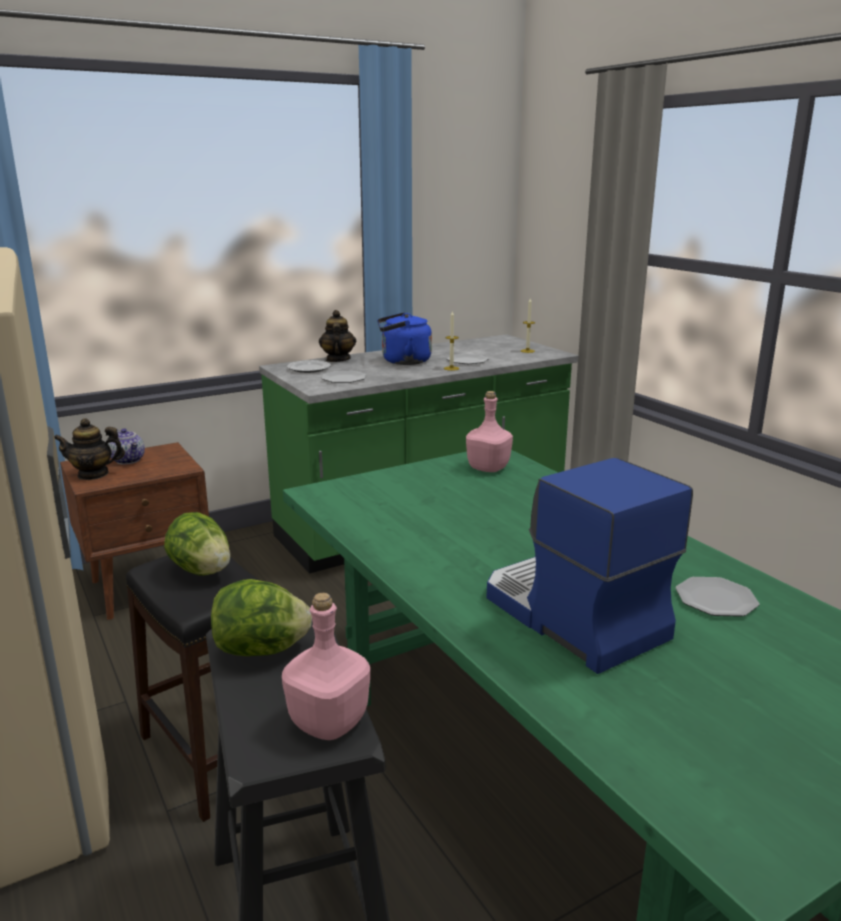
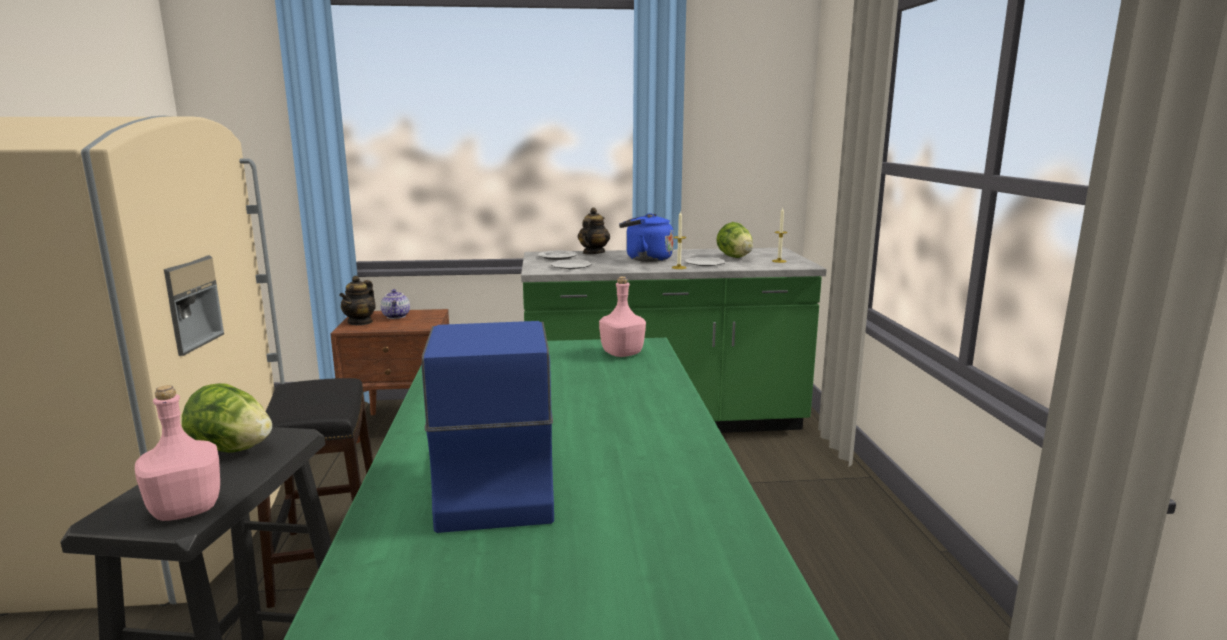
camera: 25 degrees right, 5 degrees down
teapot [55,418,125,480] -> teapot turned 90 degrees counterclockwise [339,276,376,325]
lettuce [164,512,230,576] -> lettuce moved to [716,222,753,258]
plate [675,577,759,617] -> none

